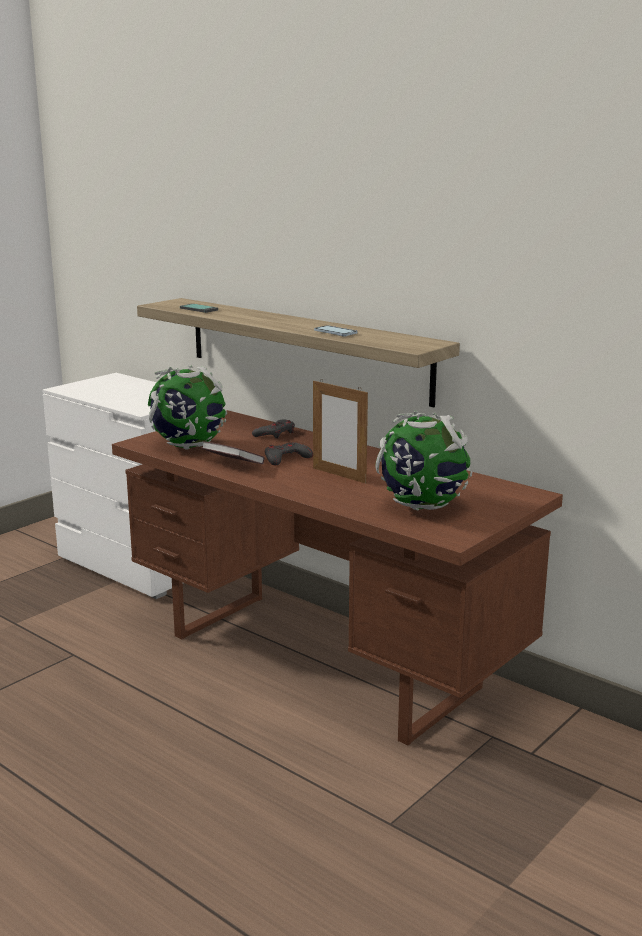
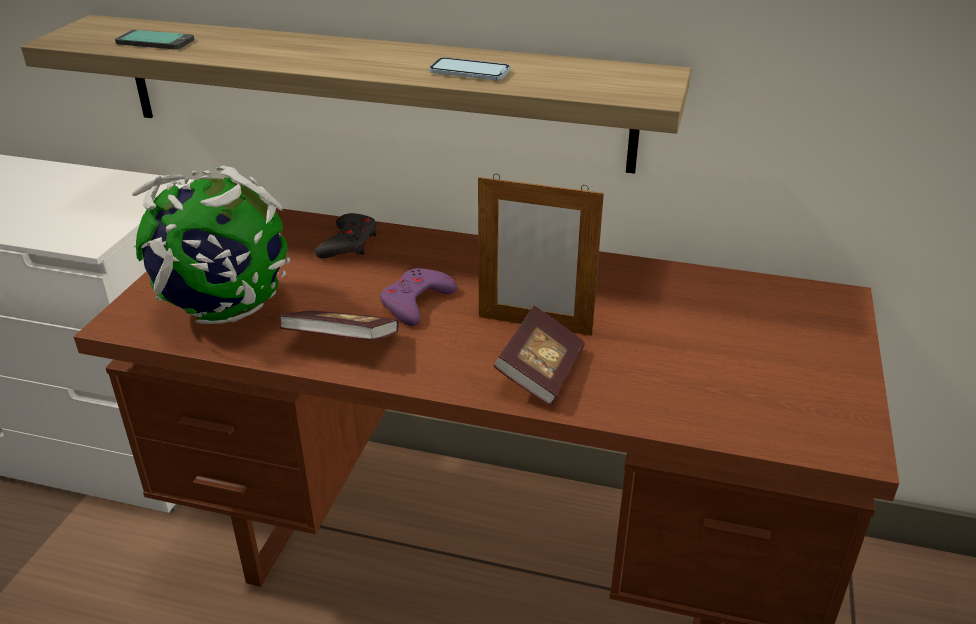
camera: 25 degrees left, 15 degrees up
grey game controller [265,442,313,465] -> purple game controller [380,268,458,326]
globe [375,411,472,510] -> none
none -> book [494,306,585,405]

